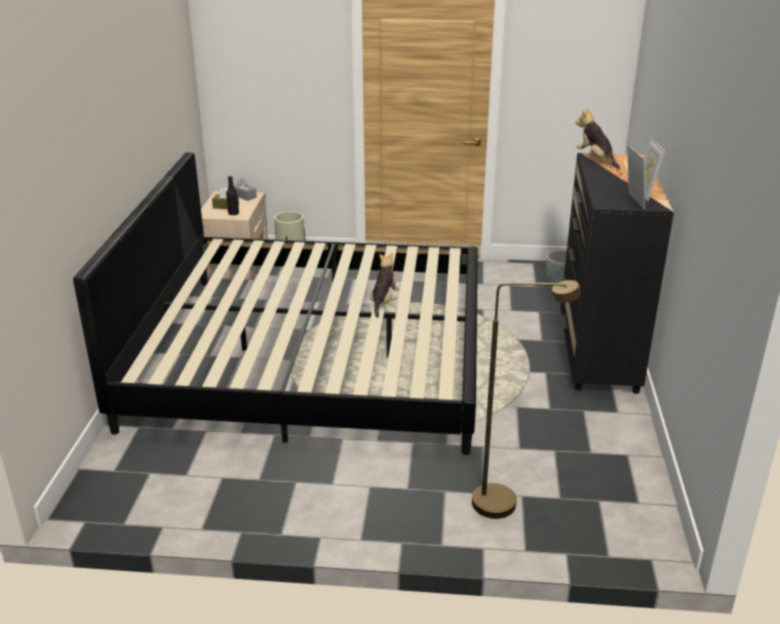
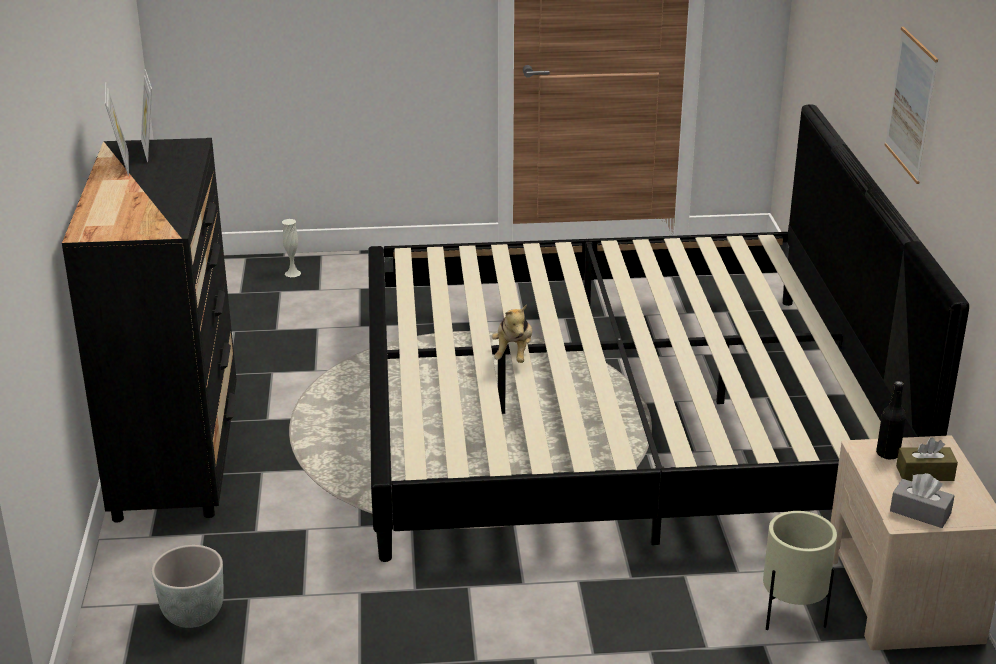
camera: 170 degrees right, 0 degrees up
brown floor lamp [472,280,581,519] -> none
plush toy [575,108,620,169] -> none
none -> white vase [282,219,301,277]
none -> picture [885,27,938,184]

